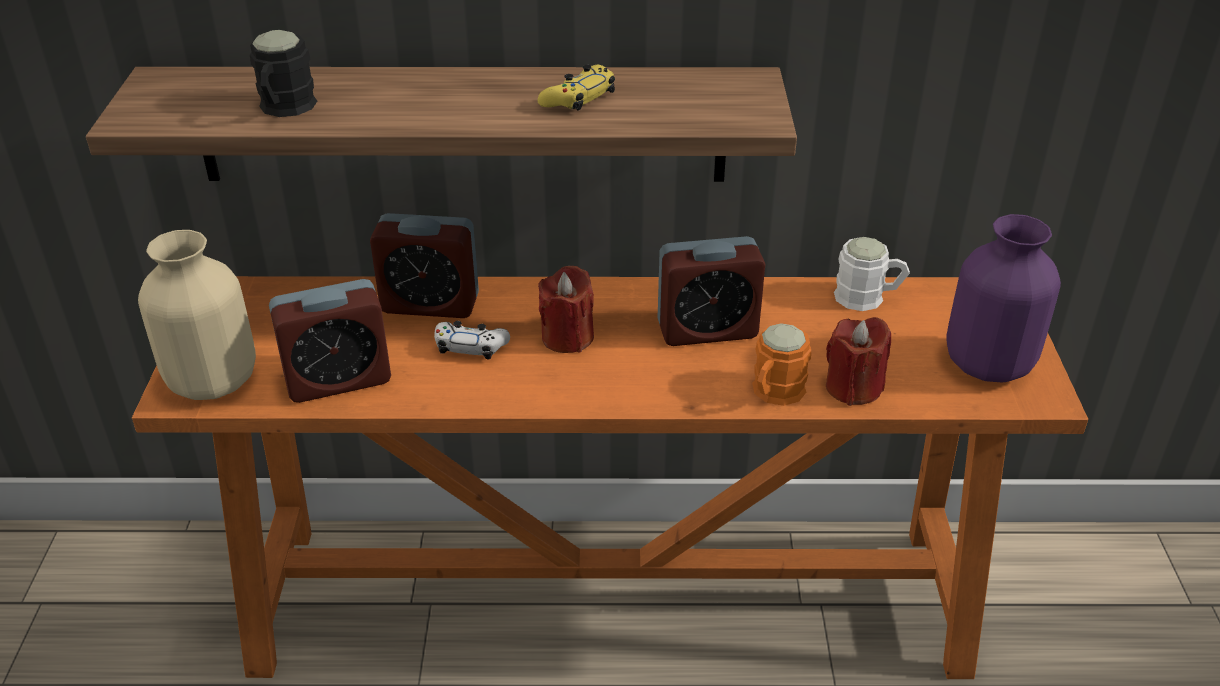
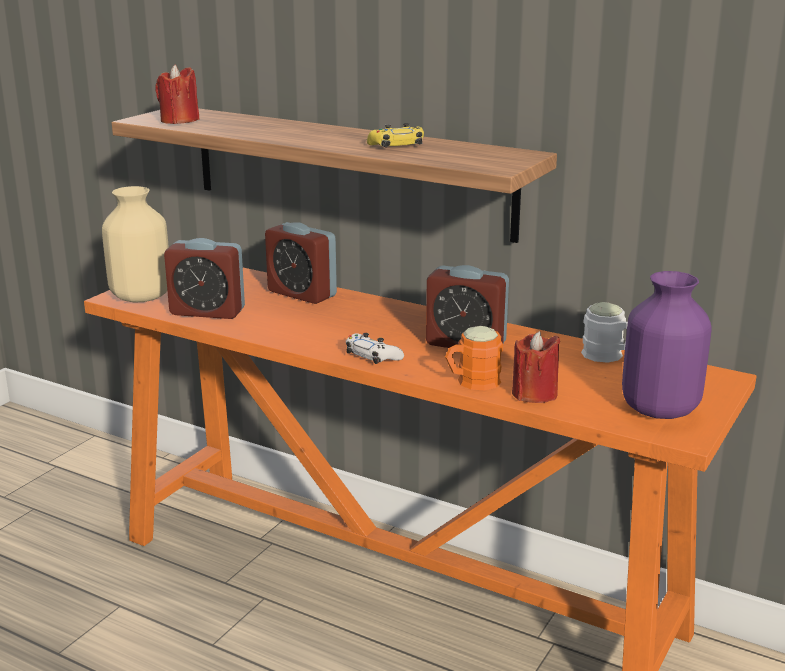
camera: 30 degrees right, 15 degrees down
black mug [250,30,317,117] -> none
white game controller [434,321,510,360] -> white game controller moved to [346,333,404,364]
red candle [538,266,594,353] -> red candle moved to [155,65,200,124]

